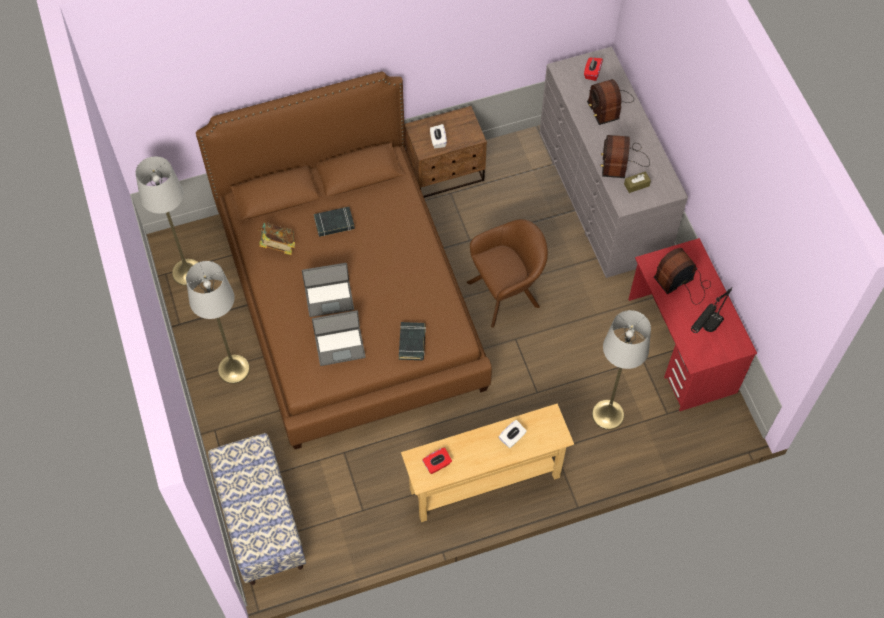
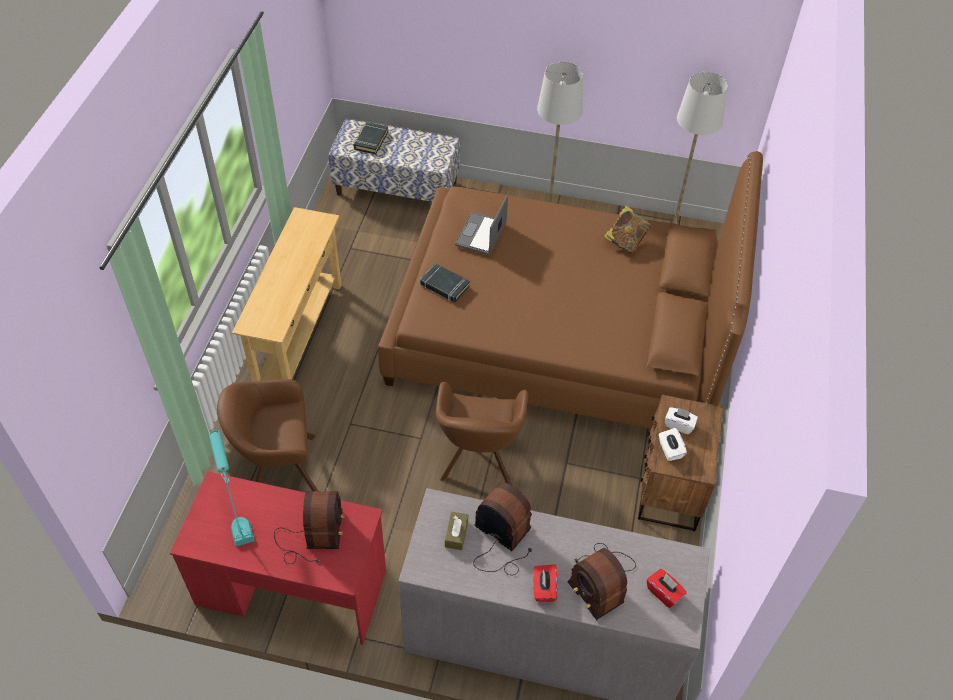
camera: 120 degrees right, 10 degrees down
laptop [302,263,354,317] -> none
black book [314,207,355,237] -> black book moved to [354,122,389,154]
red tissue box [422,448,452,474] -> red tissue box moved to [533,564,558,602]
white tissue box [499,420,527,448] -> white tissue box moved to [659,428,687,461]
radio [587,79,634,125] -> radio turned 135 degrees counterclockwise [568,543,636,620]
grey floor lamp [592,310,651,430] -> brown armchair [217,379,318,491]
black table lamp [691,289,732,333] -> turquoise table lamp [209,430,255,547]

